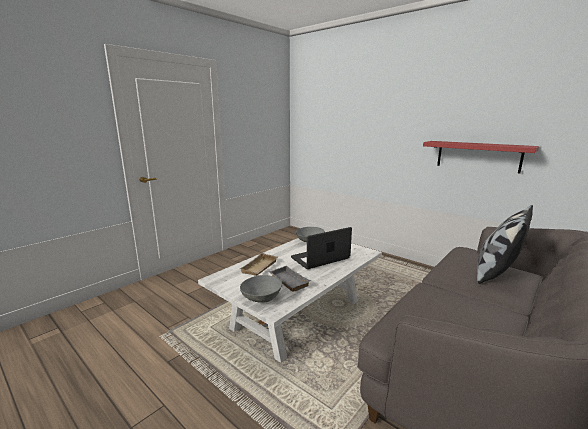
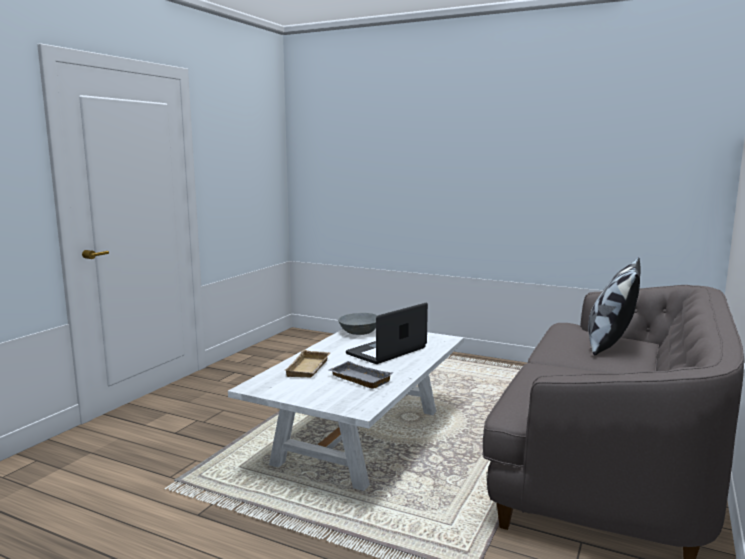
camera: 15 degrees left, 5 degrees down
grey bowl [240,275,282,303] -> none
red shelf [423,141,539,174] -> none

